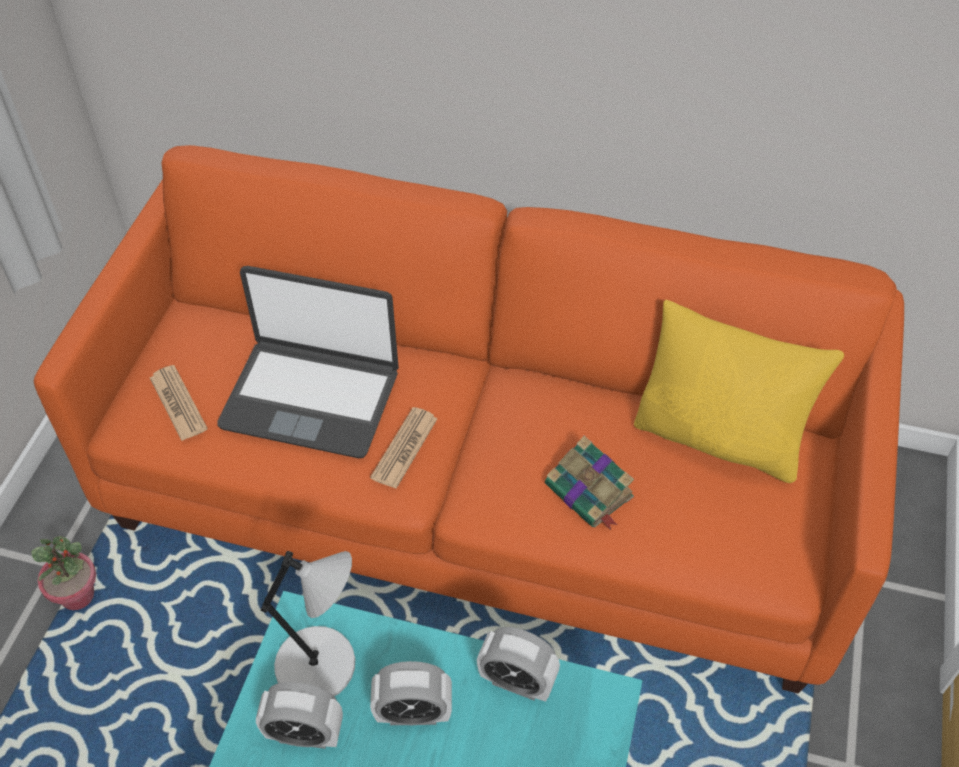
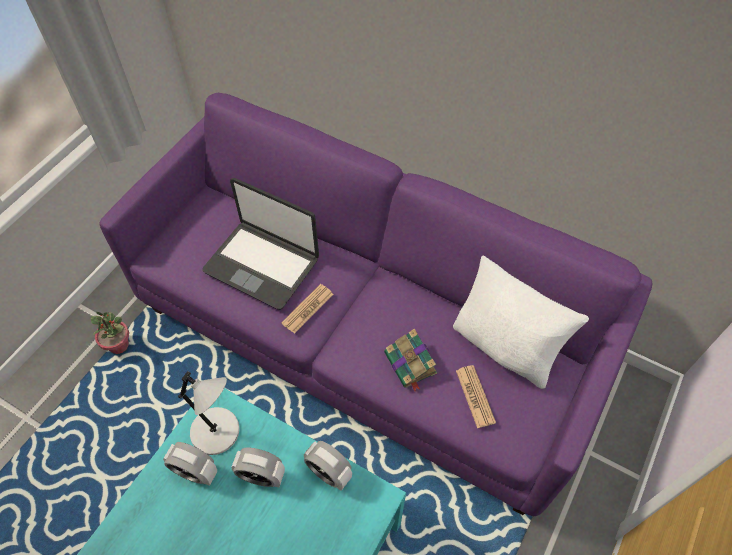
camera: 15 degrees right, 5 degrees up
orange sofa [34,145,904,694] -> purple sofa [99,93,652,516]
newspaper [150,365,208,441] -> newspaper moved to [456,365,496,428]
yellow pillow [634,300,845,483] -> white pillow [453,256,589,389]

